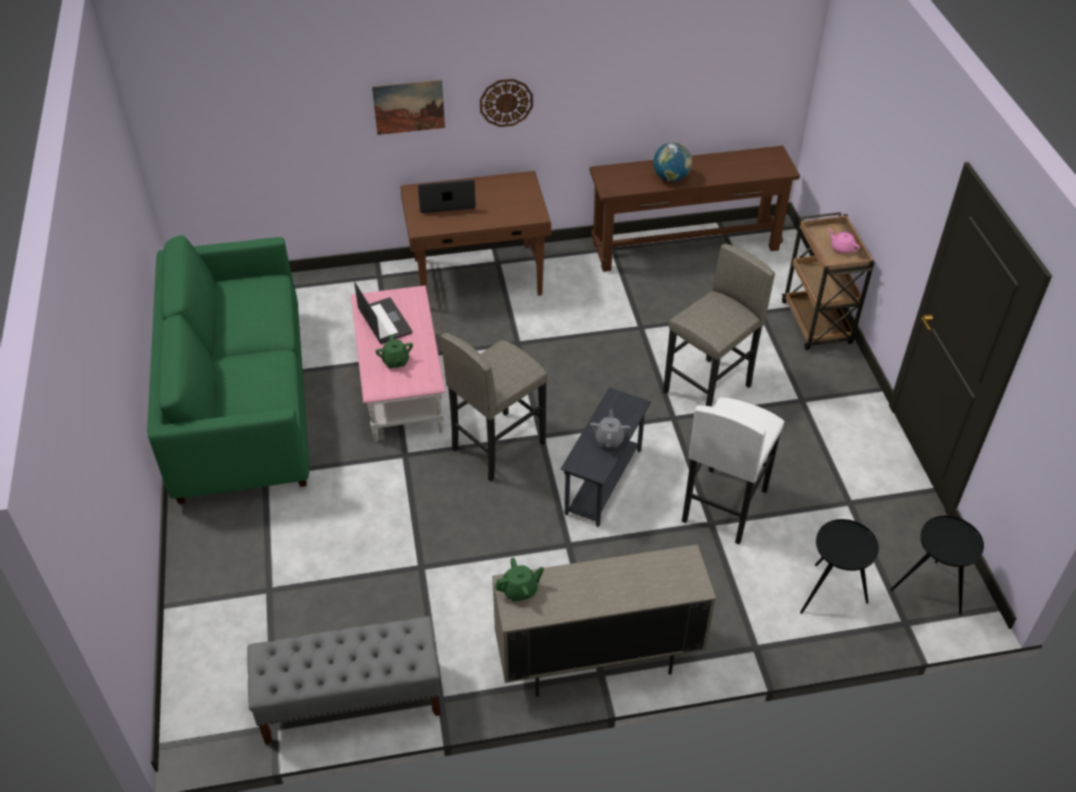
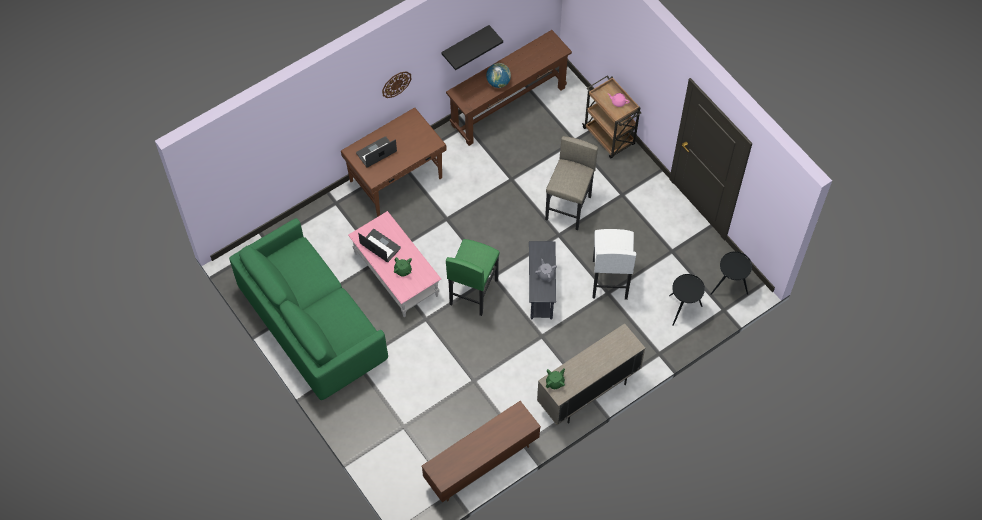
camera: 25 degrees left, 15 degrees up
grey bench [247,616,441,745] -> brown tv stand [421,401,541,502]
picture [372,79,445,135] -> none
grey stool [441,333,548,482] -> green stool [446,239,499,316]
none -> black shelf [441,25,503,70]

